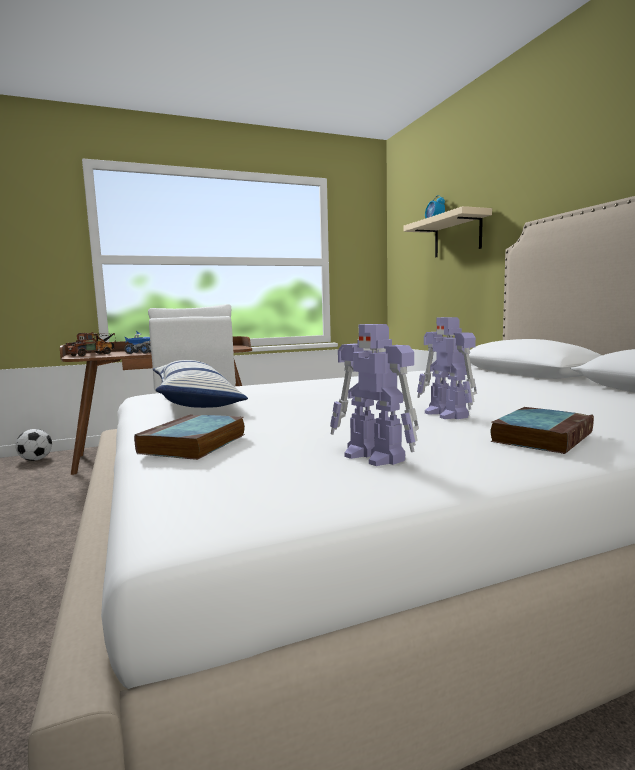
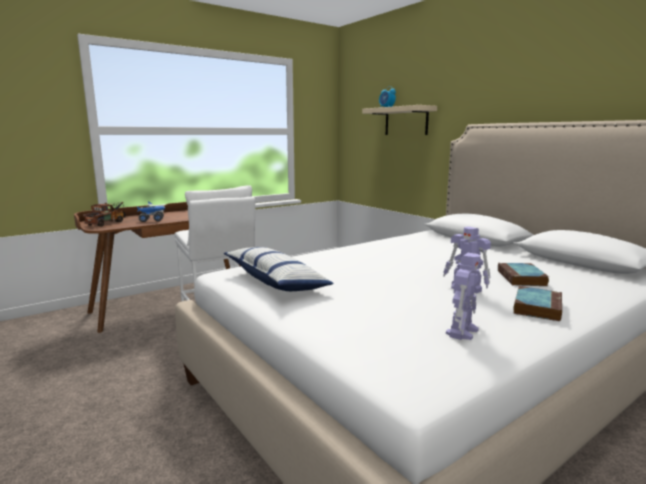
camera: 15 degrees left, 5 degrees up
football [15,429,52,461] -> none
book [134,414,245,460] -> book moved to [498,263,549,286]
toy robot [330,324,419,466] -> toy robot turned 90 degrees counterclockwise [446,253,481,340]

